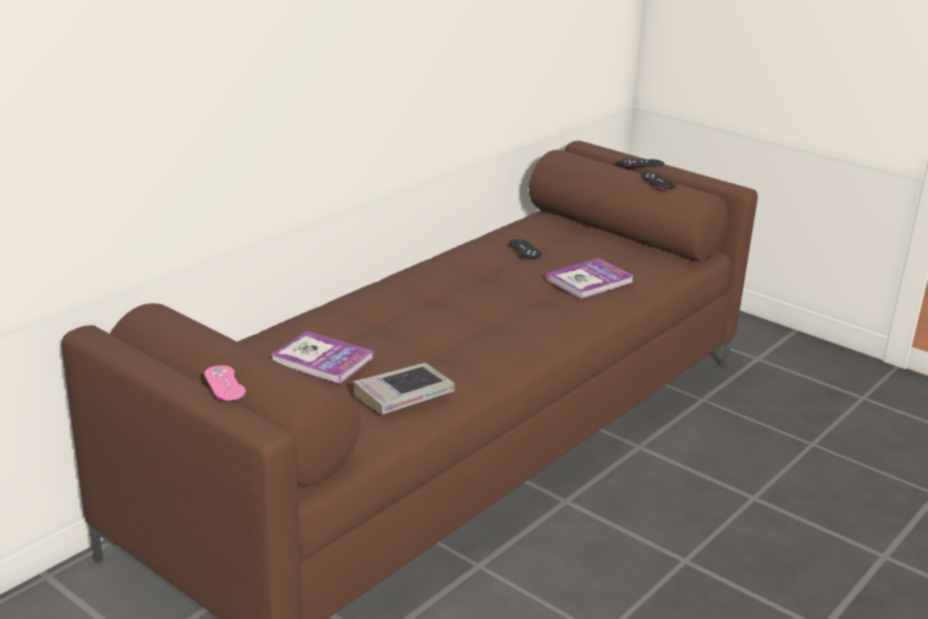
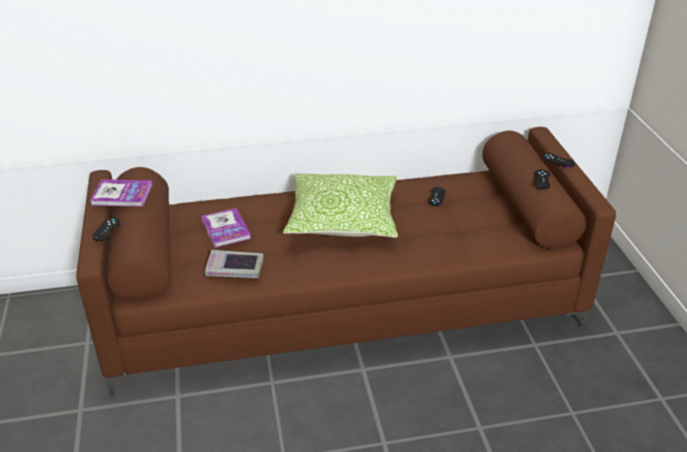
camera: 40 degrees right, 10 degrees up
pink game controller [204,365,246,400] -> black game controller [92,217,120,241]
book [546,258,633,299] -> book moved to [90,179,153,207]
none -> pillow [283,173,398,238]

